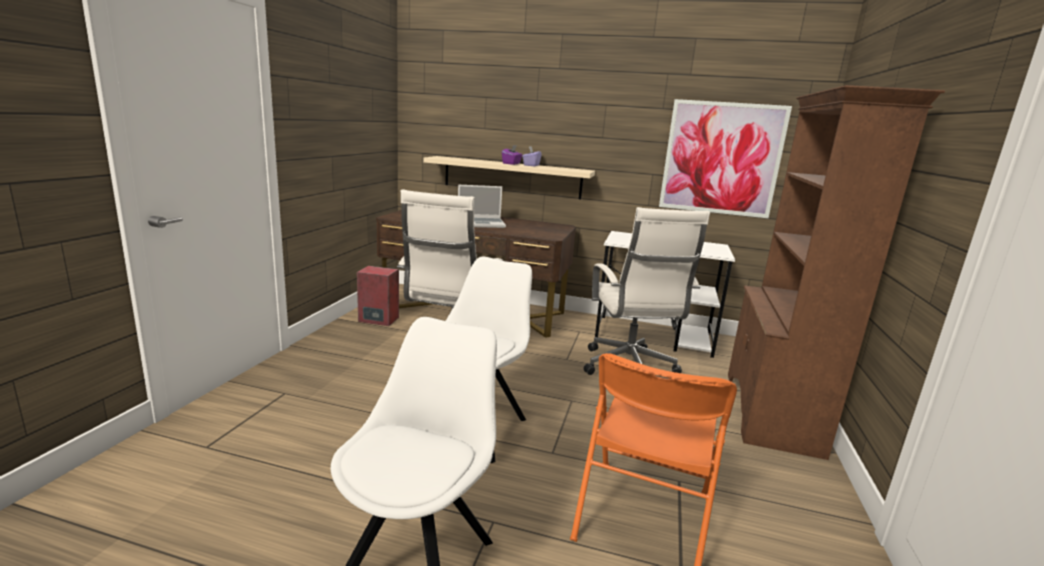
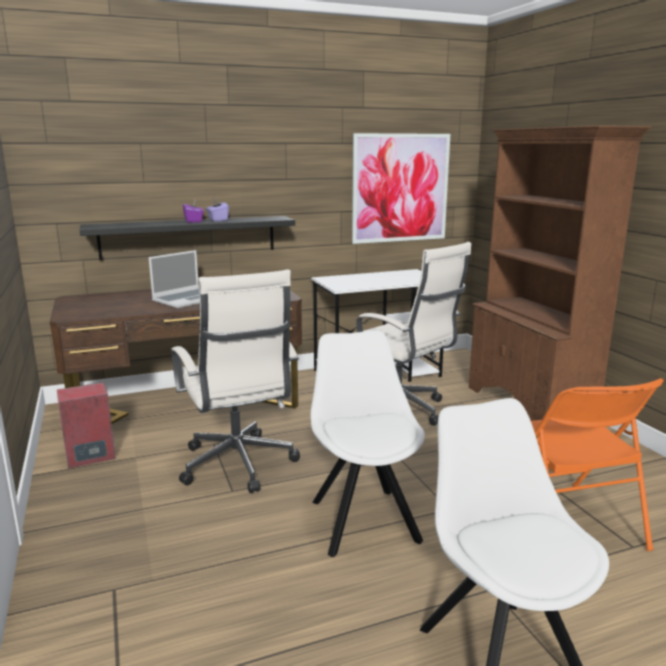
camera: 35 degrees left, 0 degrees up
beige shelf [423,156,595,199] -> black shelf [80,216,295,260]

